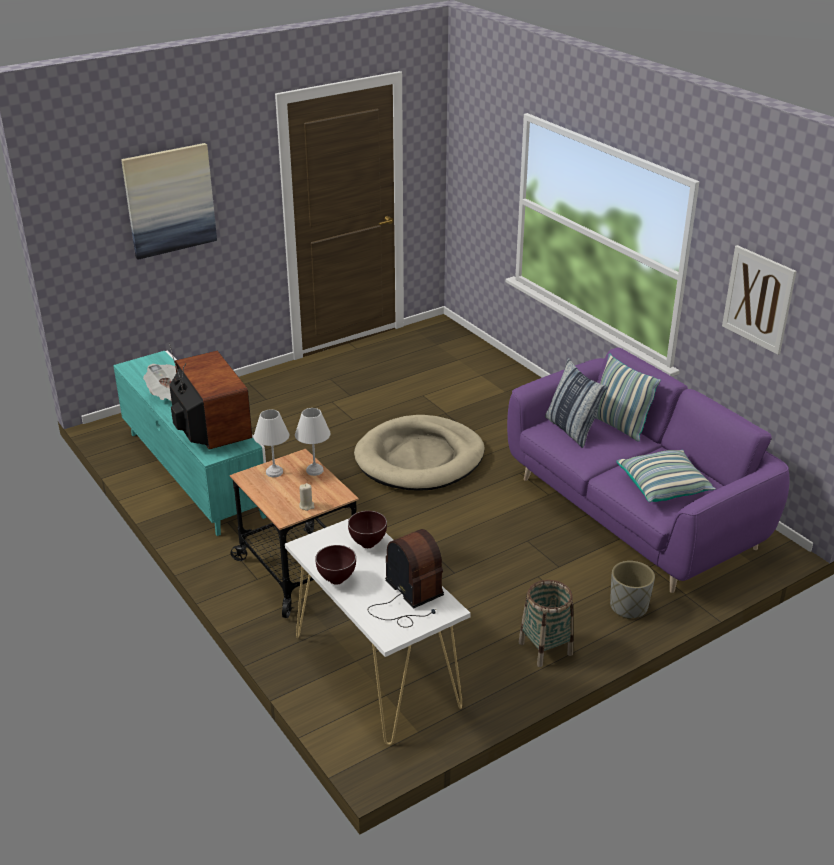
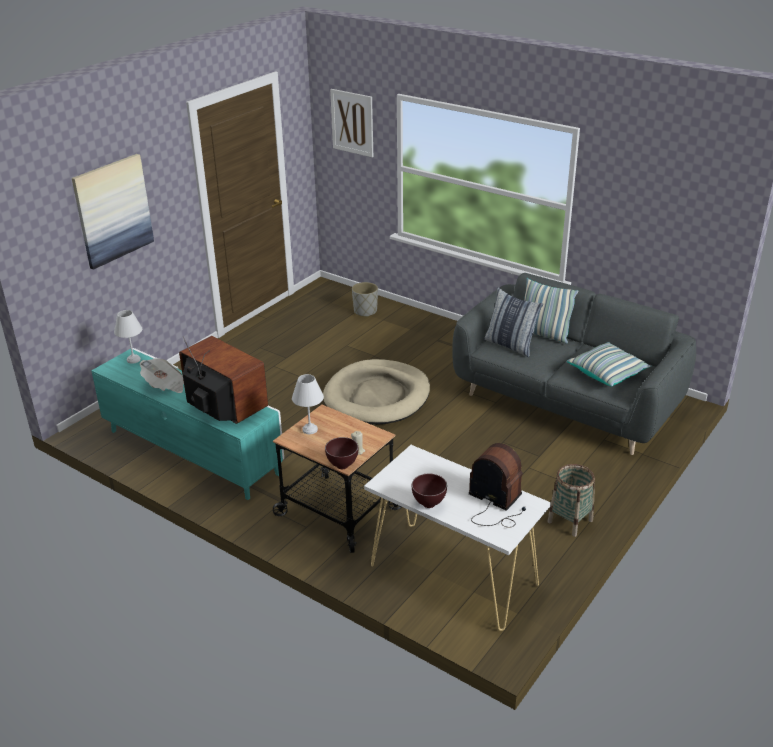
camera: 20 degrees left, 0 degrees up
white table lamp [295,408,331,476] -> white table lamp moved to [114,310,142,364]
brown bowl [348,511,387,548] -> brown bowl moved to [325,437,358,469]
purple sofa [507,347,789,593] -> grey sofa [452,273,696,455]
grey planter [610,561,655,619] -> grey planter moved to [352,282,378,317]
picture [722,245,797,355] -> picture moved to [330,89,373,157]

